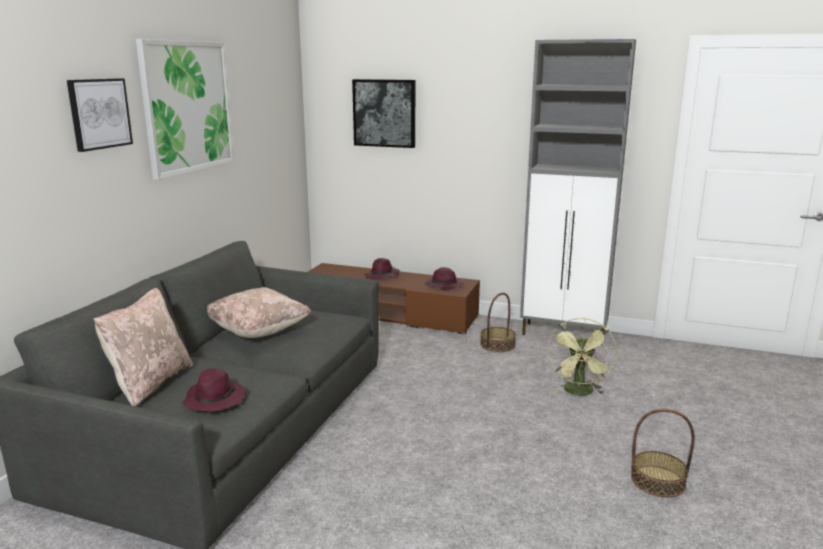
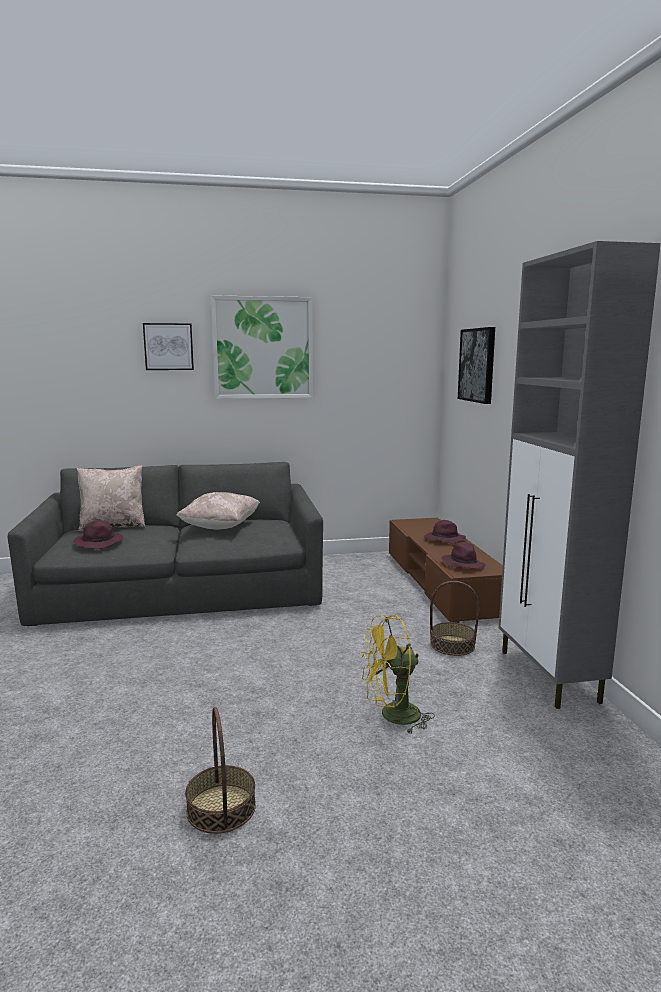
camera: 60 degrees right, 5 degrees down
green fan [547,318,617,396] -> yellow fan [360,615,435,734]

